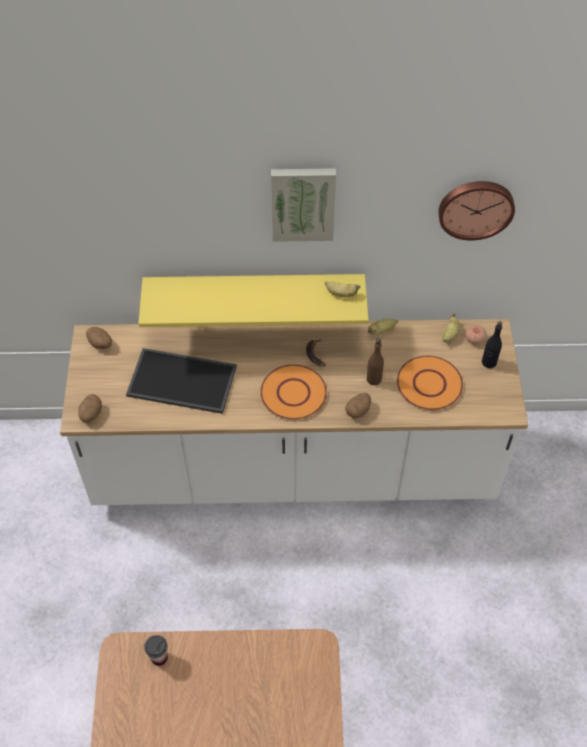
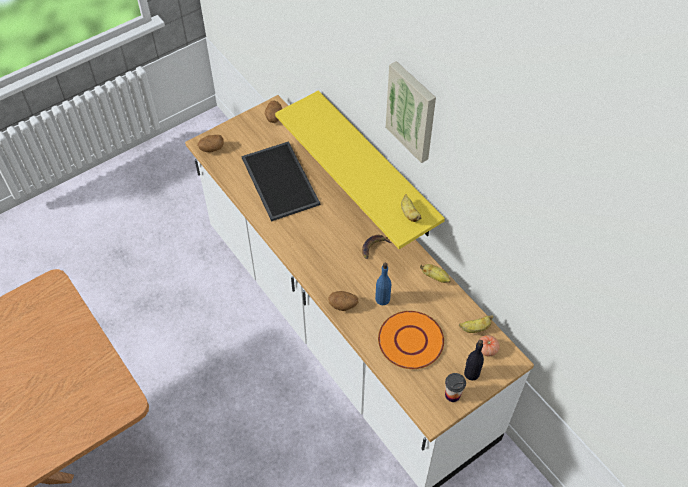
camera: 55 degrees right, 0 degrees up
cup [144,635,168,666] -> cup moved to [445,373,466,402]
orange plate [260,364,327,420] -> none
brown bottle [367,339,384,385] -> blue bottle [375,263,391,306]
wall clock [438,181,515,241] -> none

